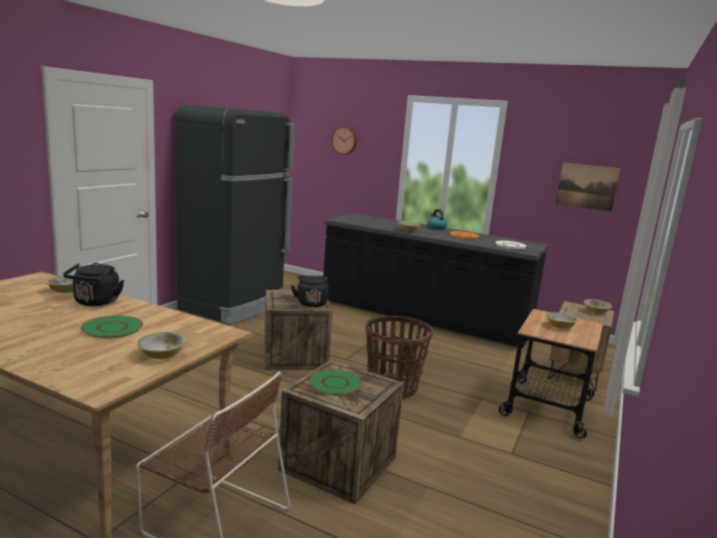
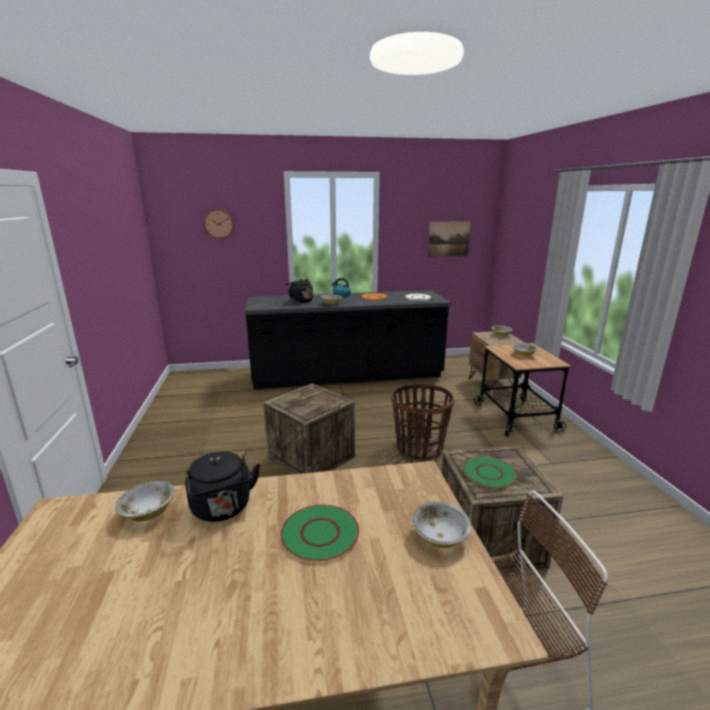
camera: 35 degrees left, 5 degrees up
black fridge [176,105,295,324] -> none
black kettle [291,275,329,307] -> black kettle moved to [285,279,313,303]

